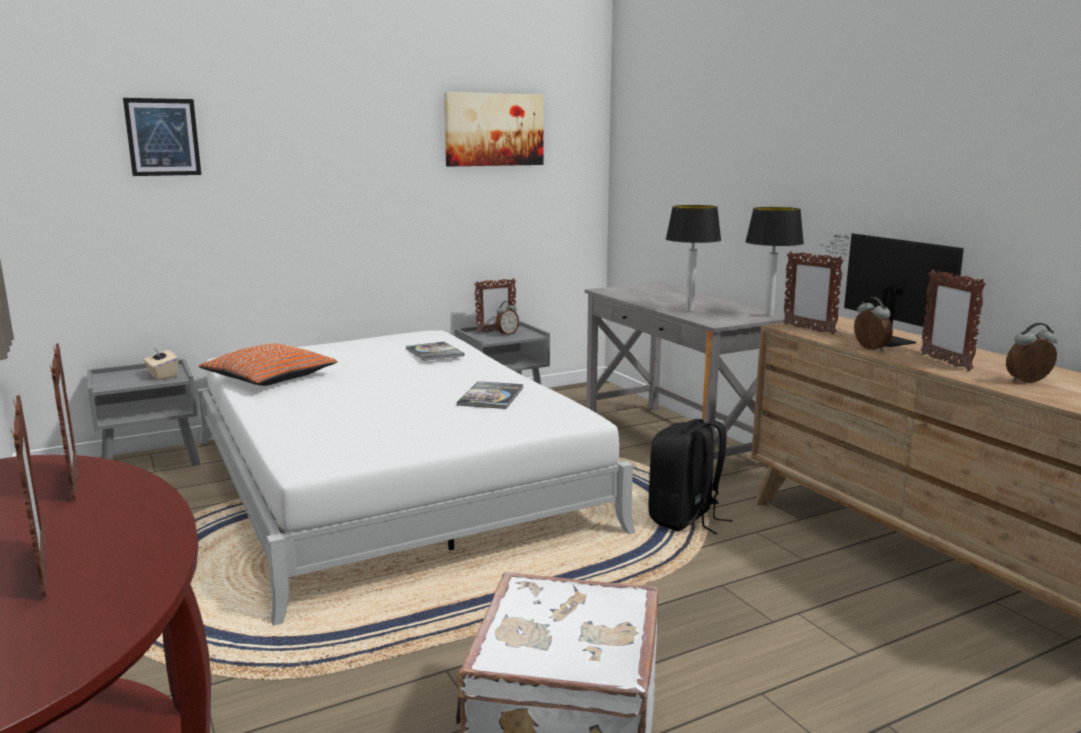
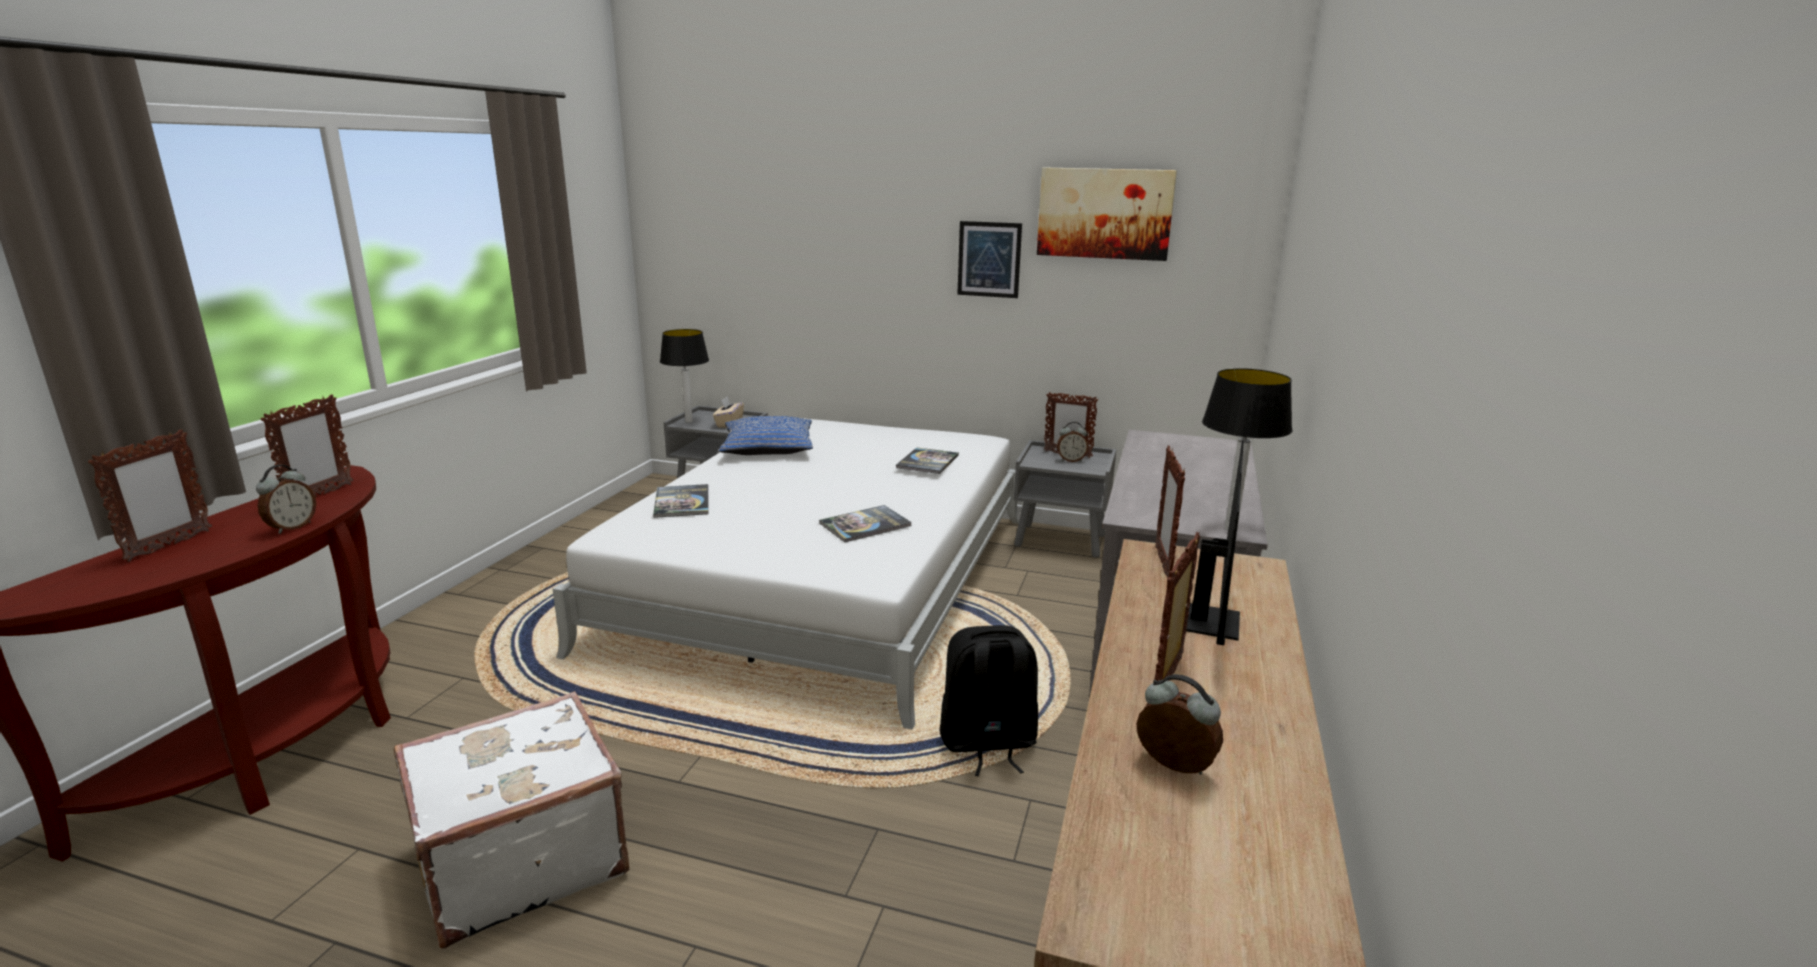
camera: 45 degrees right, 5 degrees up
picture [123,98,201,176] -> picture moved to [957,221,1022,298]
orange pillow [199,344,338,386] -> blue pillow [719,416,813,455]
table lamp [666,205,721,312] -> table lamp moved to [660,329,709,423]
alarm clock [854,297,893,352] -> alarm clock moved to [256,465,316,534]
none -> book [653,484,709,518]

